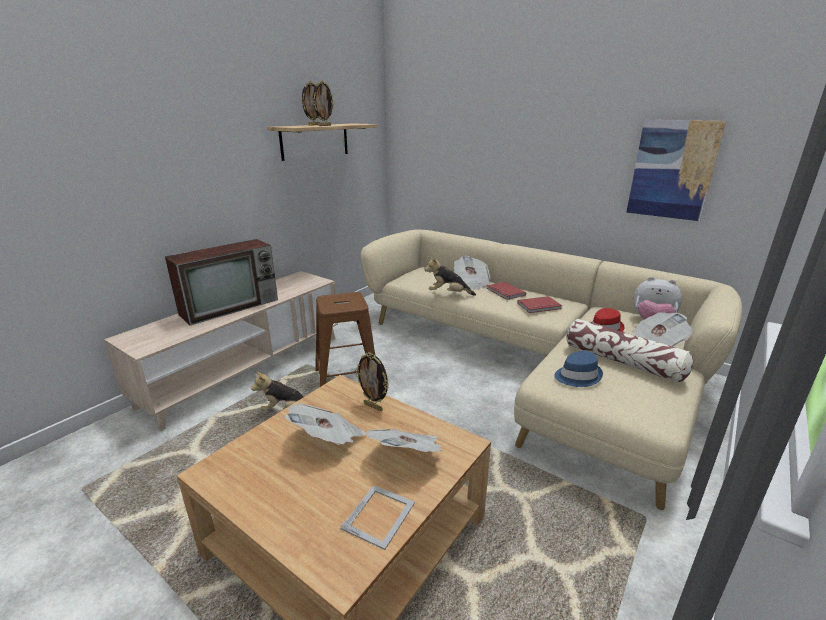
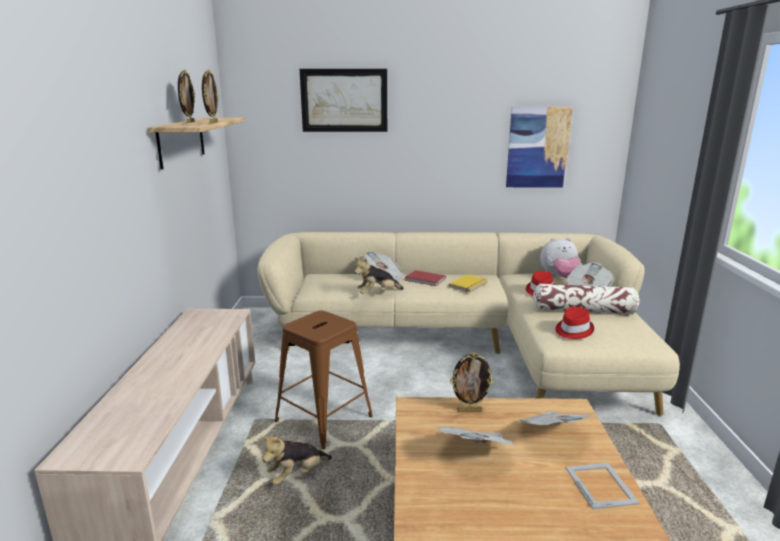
camera: 35 degrees left, 5 degrees down
television [165,239,278,325] -> none
red book [517,296,562,313] -> yellow book [448,274,488,293]
blue hat [554,351,603,387] -> red hat [555,307,594,339]
none -> picture [300,69,387,132]

